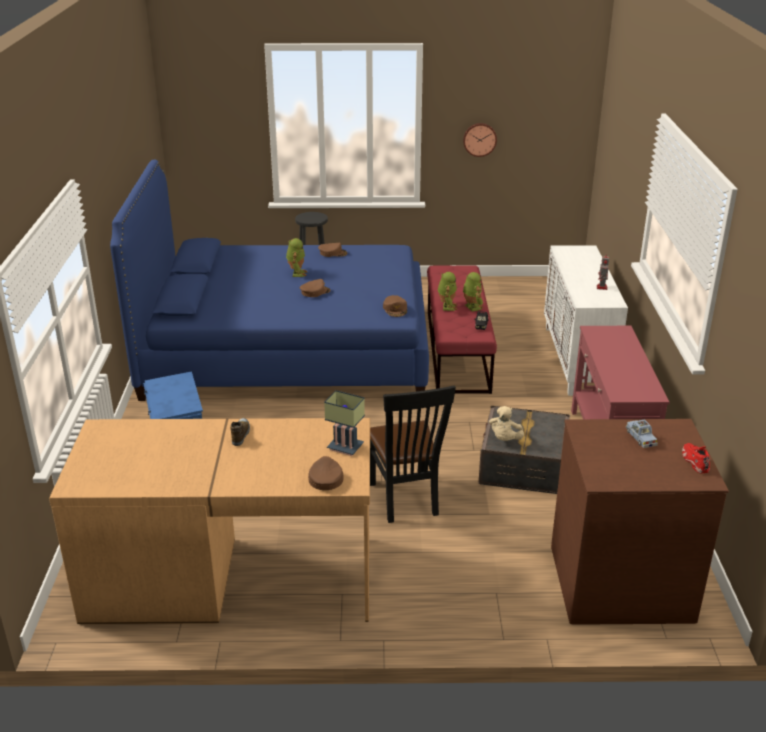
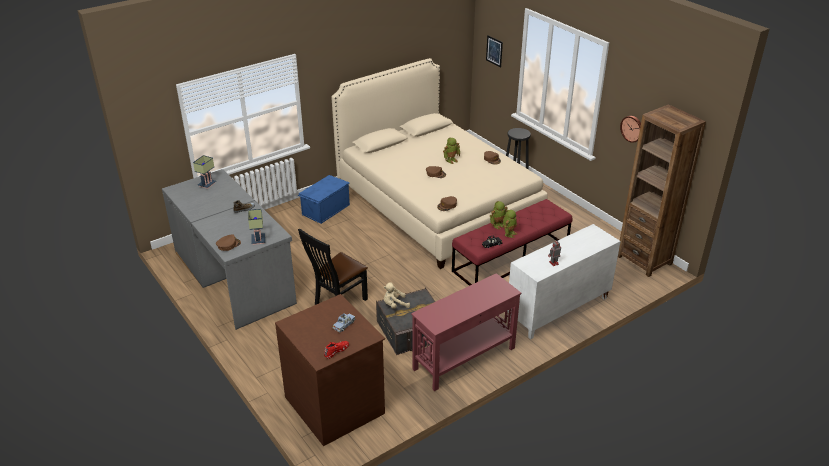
camera: 55 degrees right, 5 degrees up
brown desk [49,418,370,624] -> grey desk [162,169,297,330]
blue bed [110,160,429,401] -> beige bed [331,58,548,269]
none -> table lamp [193,155,216,189]
none -> picture [486,35,503,68]
none -> brown bookcase [618,104,706,277]

